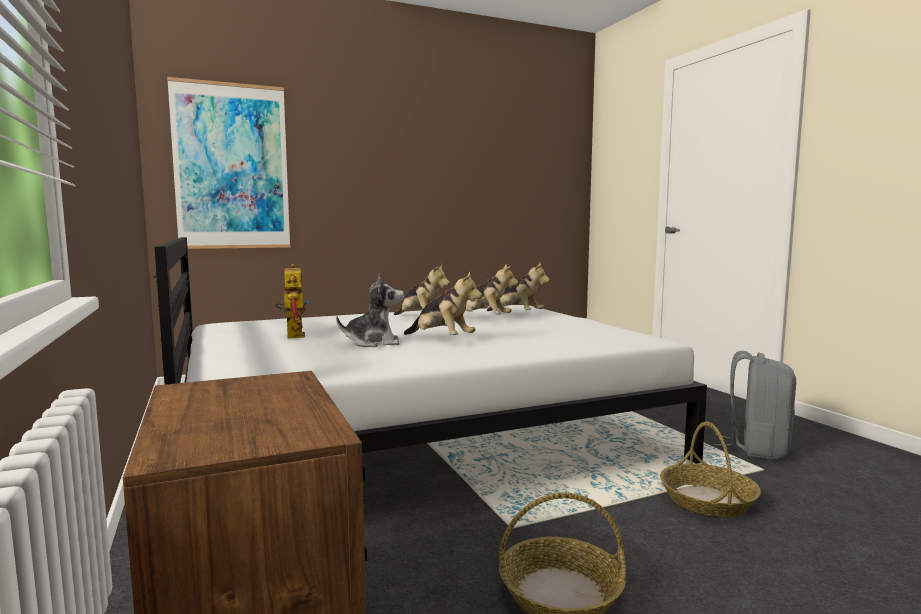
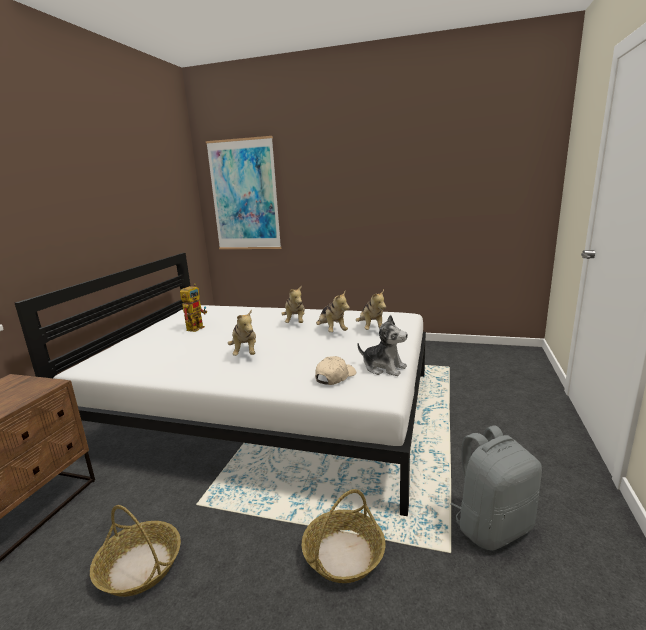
camera: 40 degrees right, 10 degrees up
plush toy [336,273,404,347] -> plush toy moved to [357,315,408,376]
none -> beige cap [315,356,356,385]

